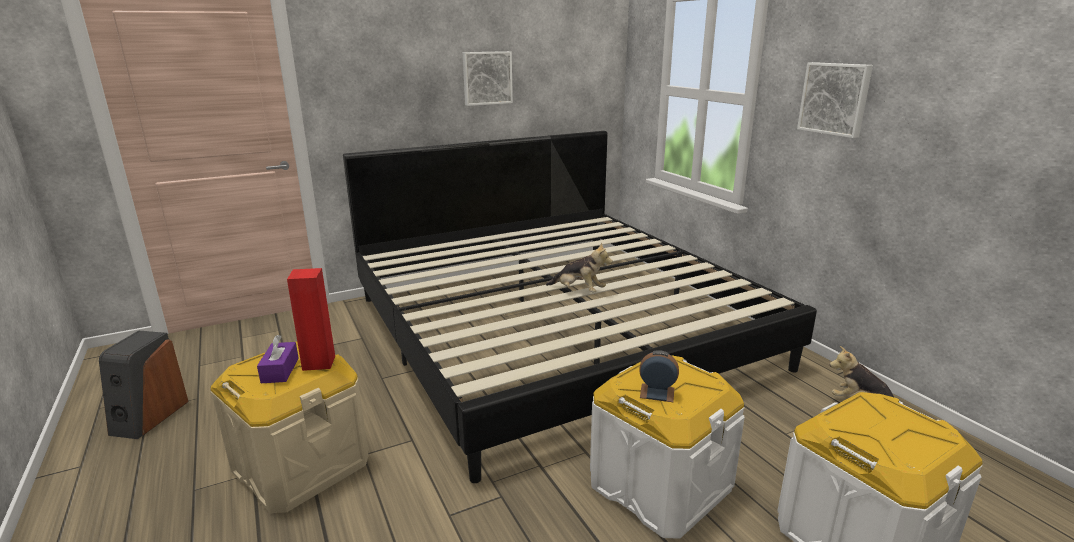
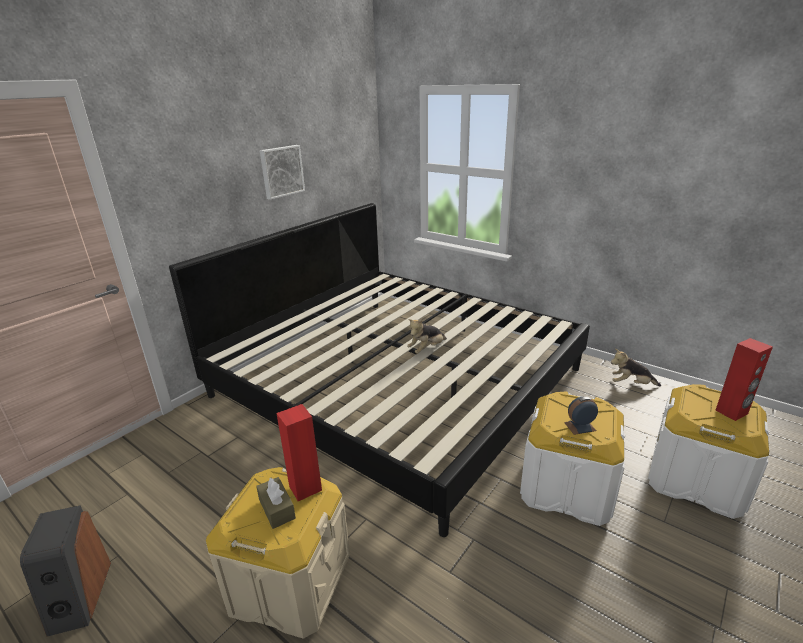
camera: 25 degrees left, 5 degrees up
purple tissue box [257,335,299,383] -> brown tissue box [256,477,296,529]
plush toy [546,242,613,292] -> plush toy turned 135 degrees clockwise [407,319,447,354]
picture [797,62,873,138] -> none
none -> red speaker [715,338,773,421]

